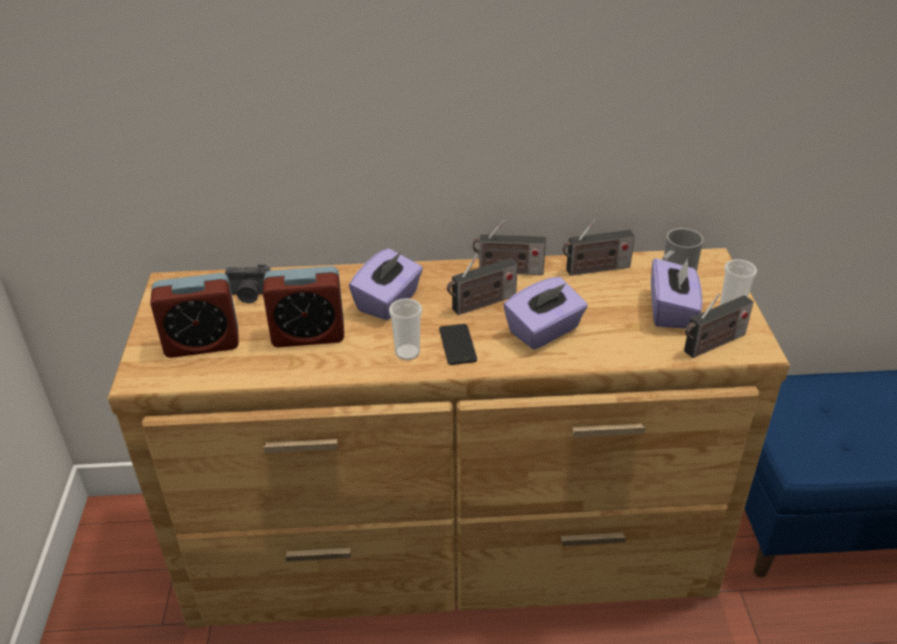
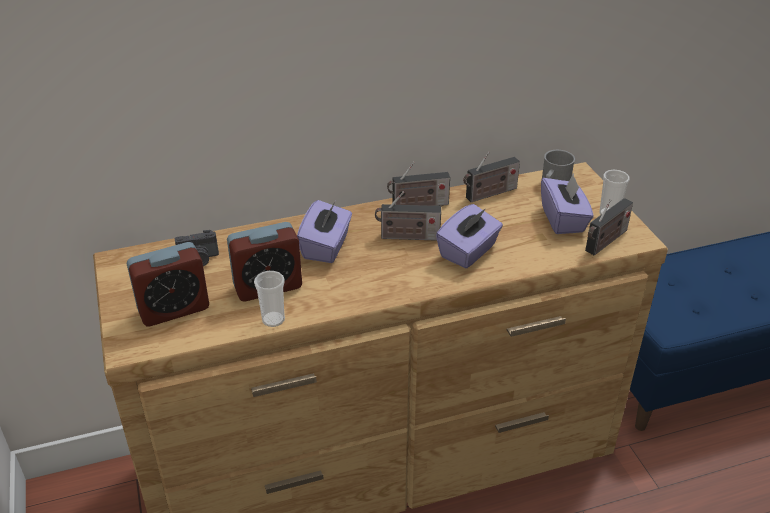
camera: 15 degrees left, 0 degrees up
cup [389,298,422,360] -> cup moved to [254,271,285,327]
phone [439,324,477,365] -> none
radio [447,254,518,315] -> radio turned 45 degrees clockwise [375,192,441,241]

